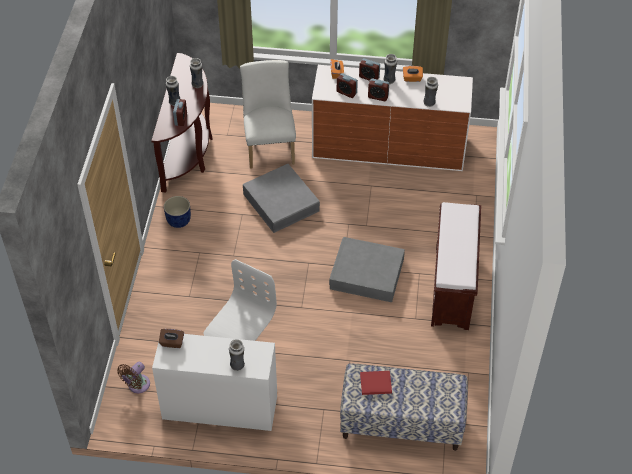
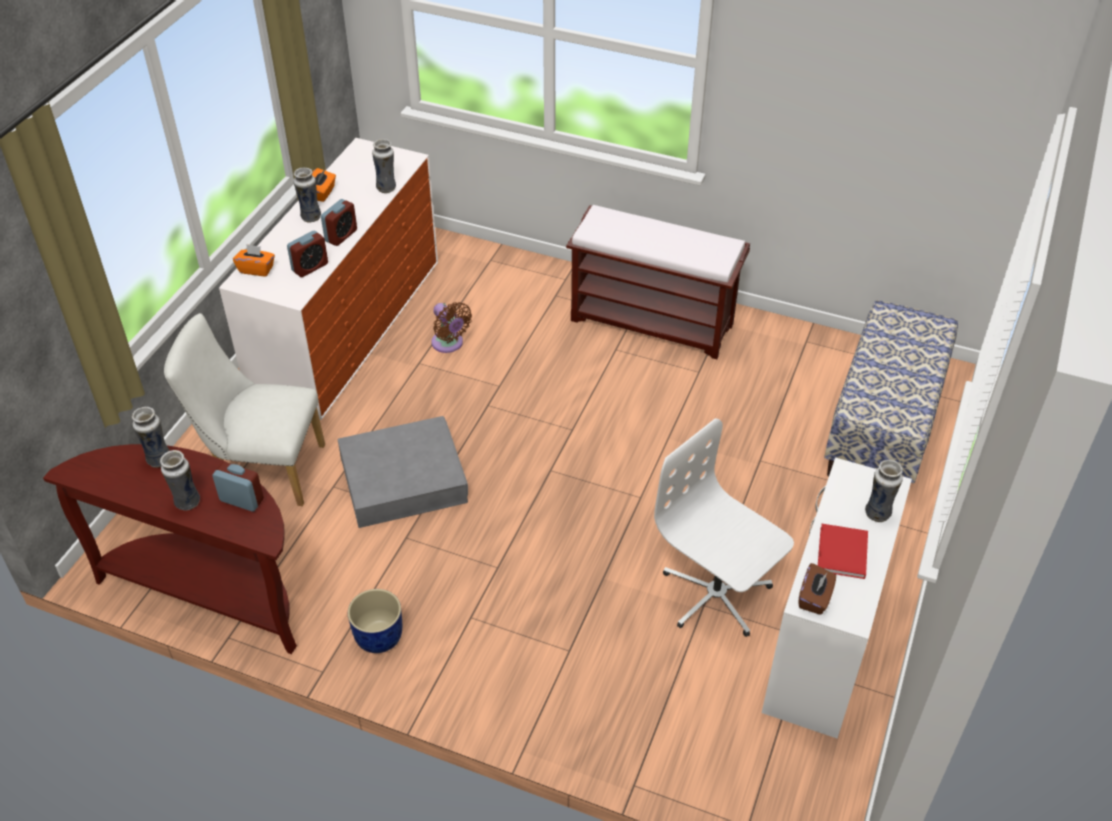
camera: 75 degrees left, 5 degrees down
brown fan [117,362,150,393] -> brown fan moved to [431,302,472,353]
grey storage box [329,237,405,302] -> none
alarm clock [359,58,380,81] -> none
red book [360,371,392,395] -> red book moved to [818,524,868,579]

